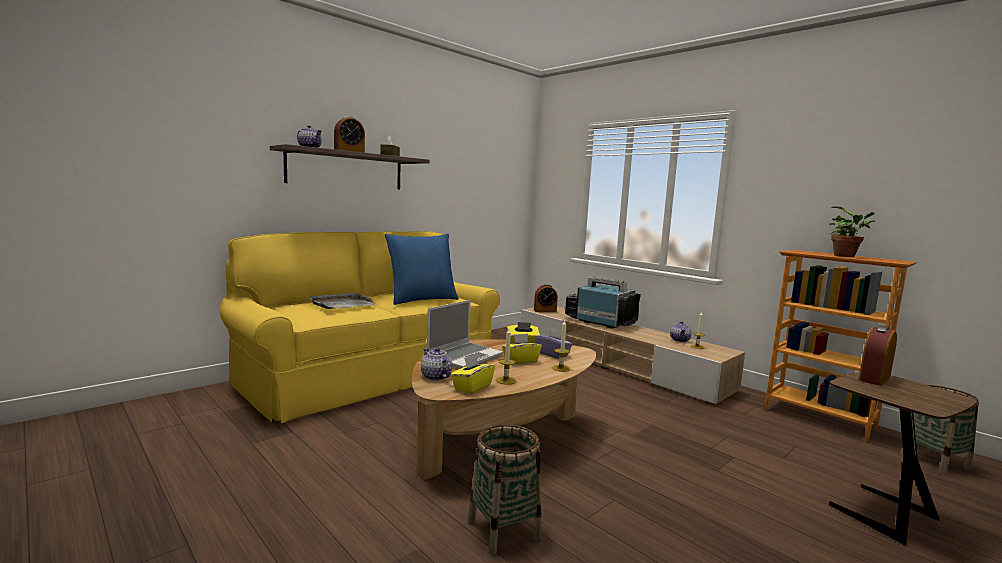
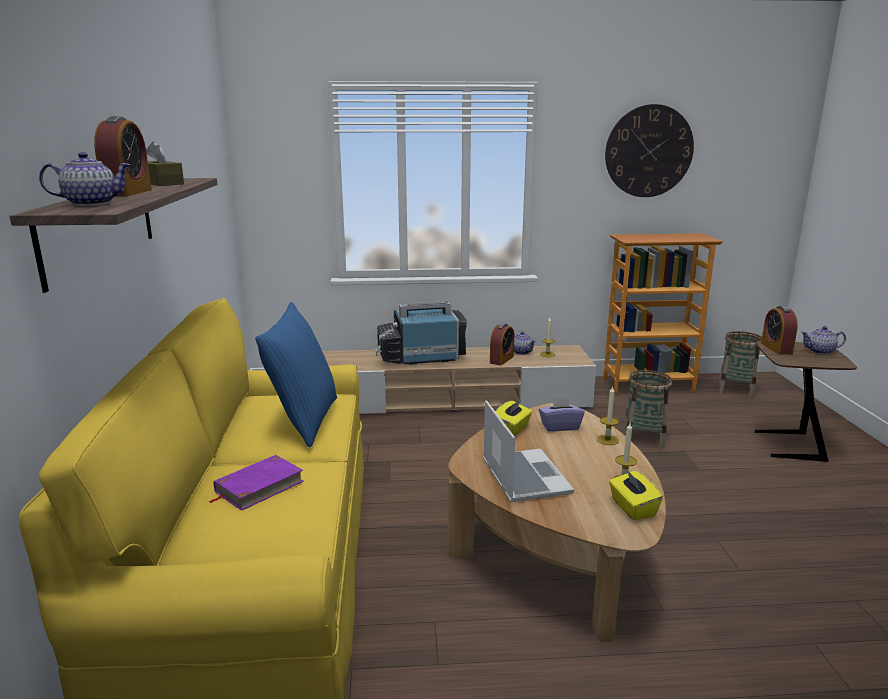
camera: 50 degrees left, 10 degrees up
grey tray [309,293,375,309] -> purple book [208,455,304,511]
teapot [421,347,452,381] -> teapot moved to [801,326,846,355]
basket [468,424,541,555] -> basket moved to [624,370,672,449]
yellow tissue box [502,333,542,364] -> none
alarm clock [534,284,558,312] -> alarm clock moved to [490,323,514,366]
potted plant [829,207,877,257] -> none
none -> wall clock [605,104,694,197]

